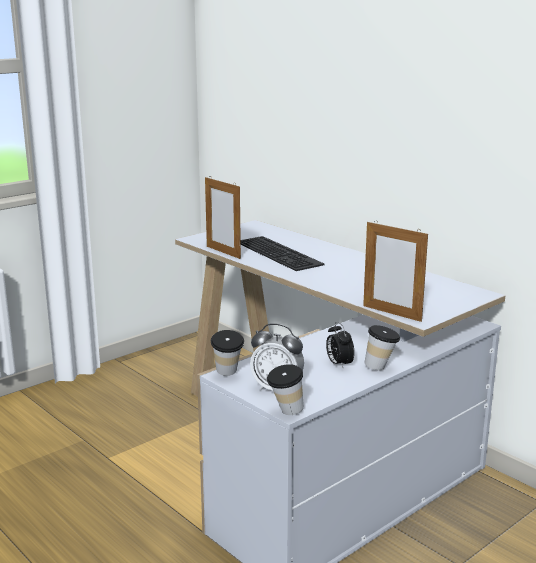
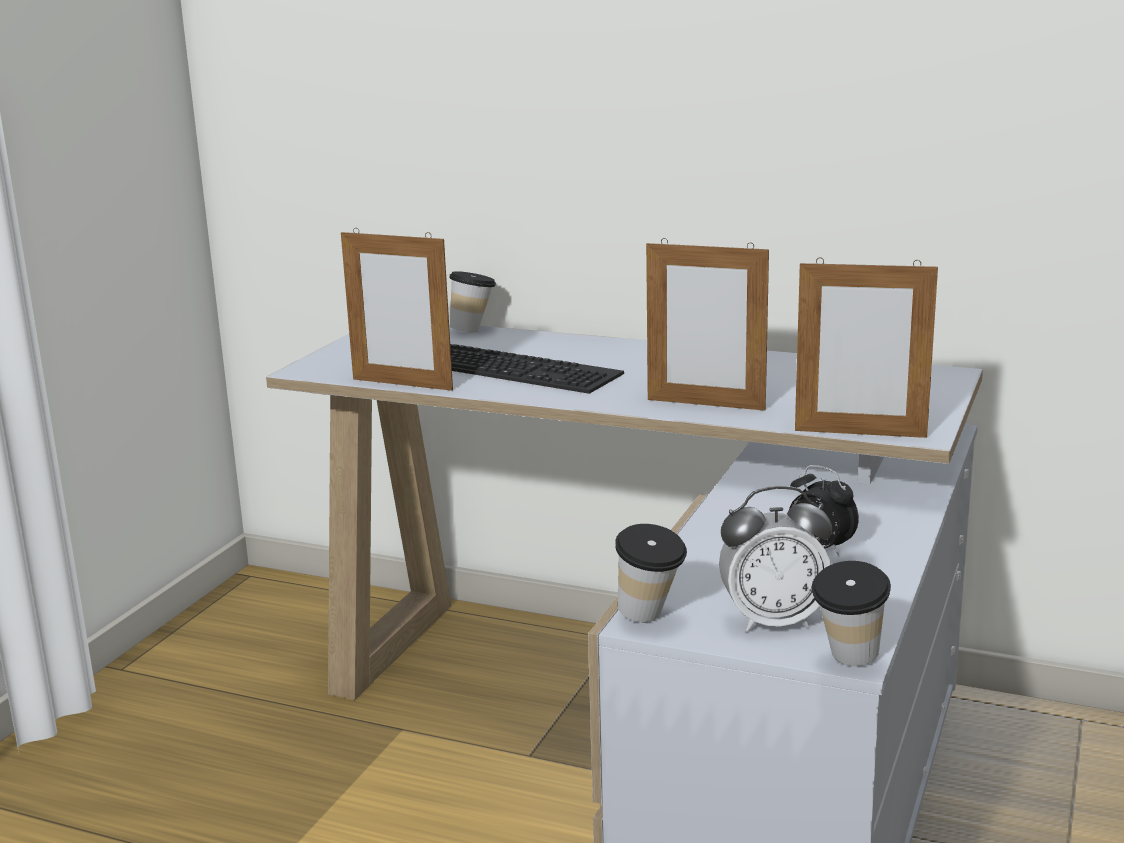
camera: 25 degrees left, 0 degrees up
cup [364,325,400,370] -> cup moved to [450,271,496,333]
none -> picture frame [646,238,769,411]

